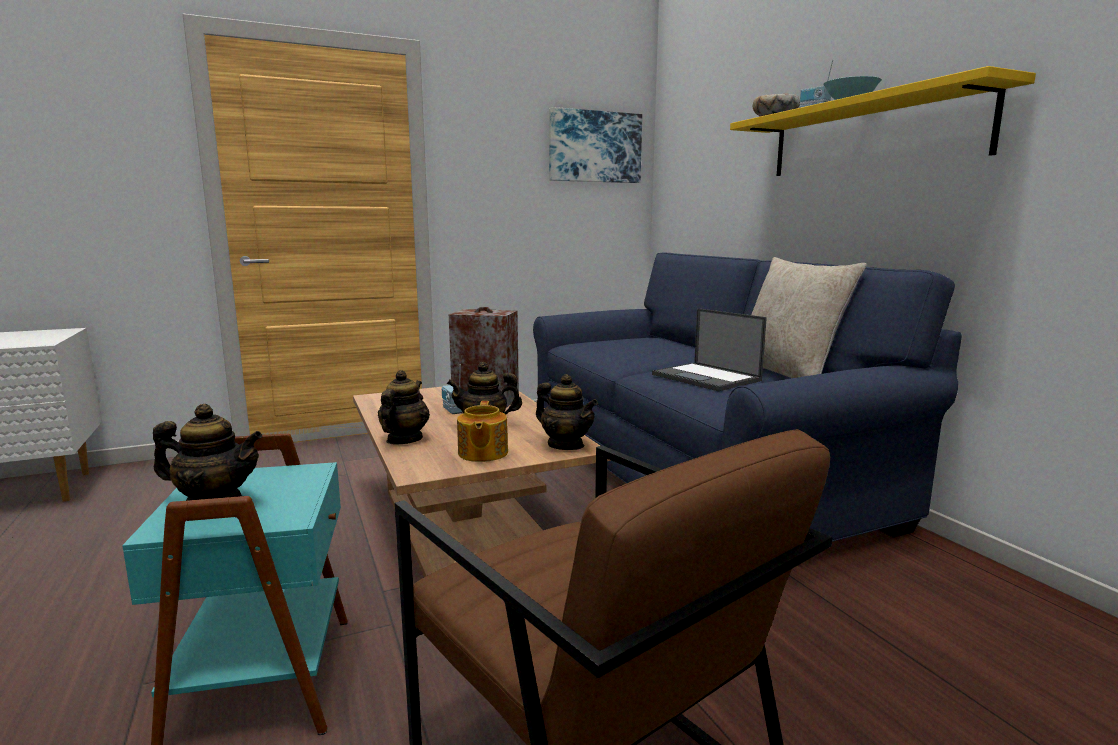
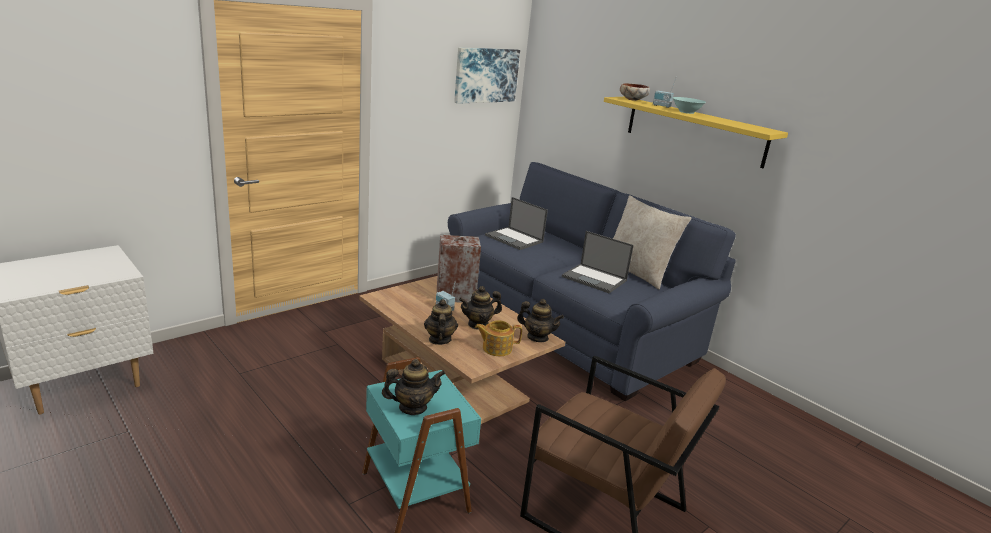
camera: 20 degrees left, 10 degrees up
teapot [457,401,508,462] -> teapot turned 105 degrees clockwise [475,320,522,356]
none -> laptop [485,197,548,250]

